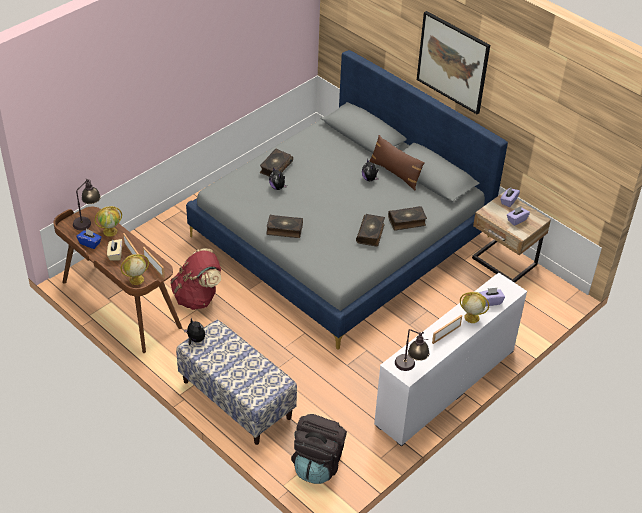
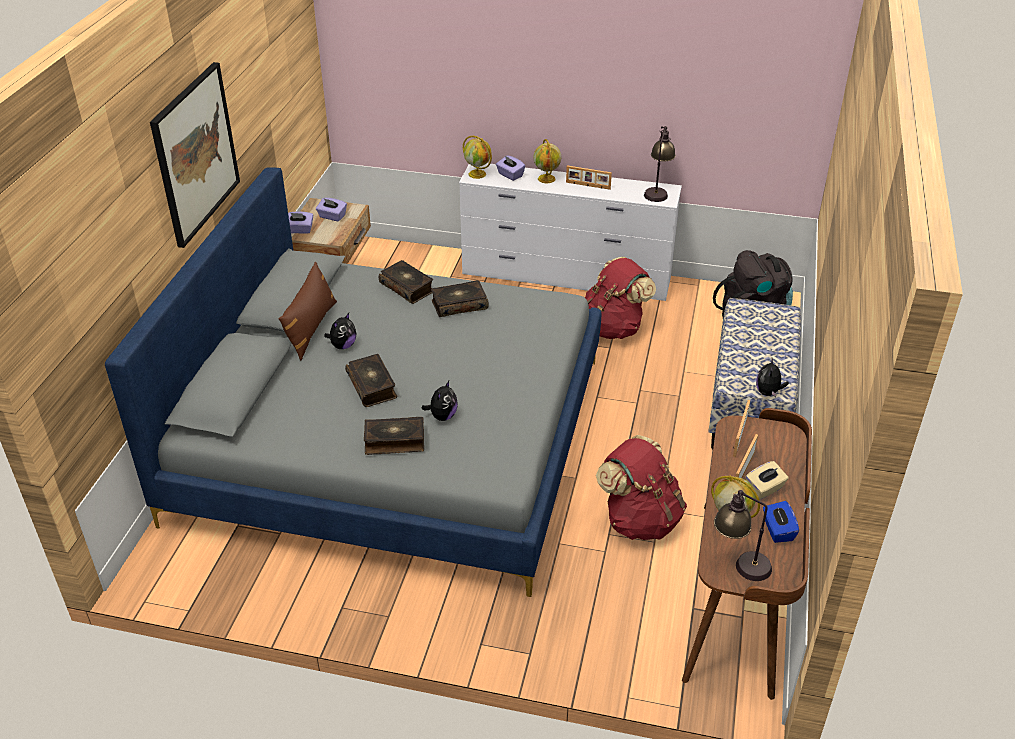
camera: 120 degrees left, 5 degrees down
globe [121,254,149,285] -> globe moved to [463,136,492,179]
book [266,215,303,238] -> book moved to [345,354,397,407]
none -> red backpack [585,257,656,339]

